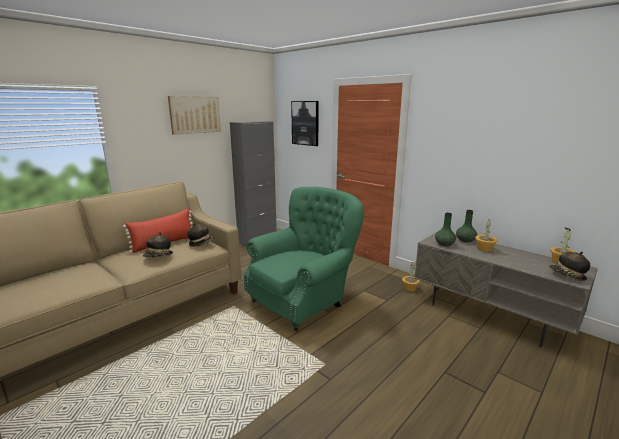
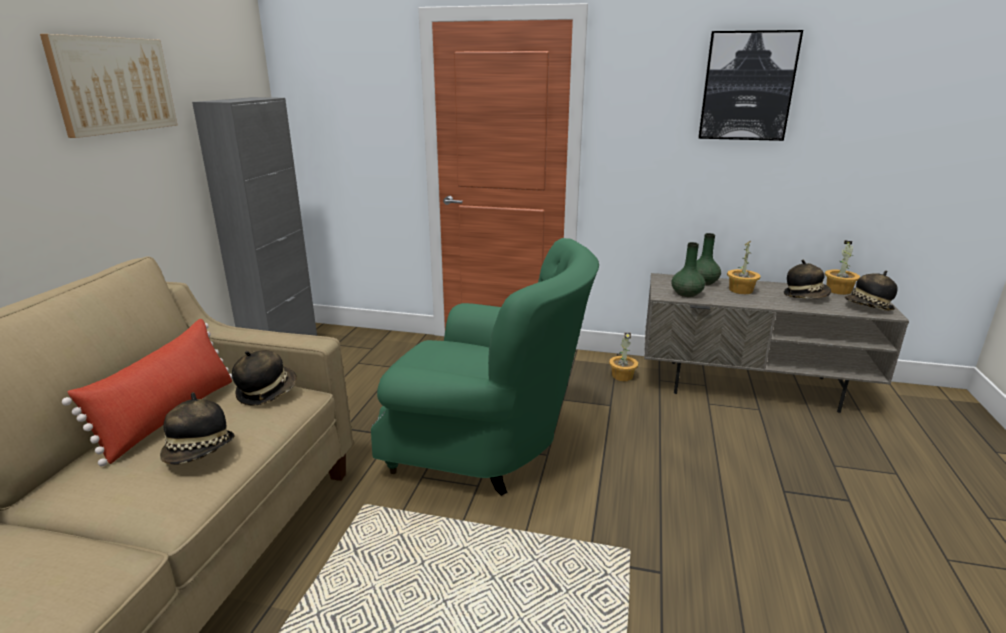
camera: 30 degrees left, 5 degrees up
green armchair [244,187,364,331] -> green armchair turned 90 degrees clockwise [371,238,599,496]
picture [291,101,319,146] -> picture moved to [698,30,803,141]
none -> hat [784,260,831,299]

